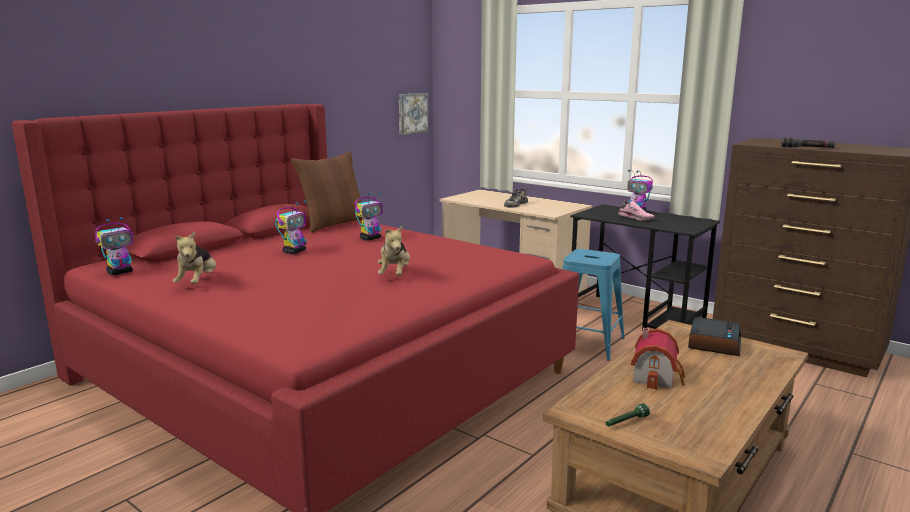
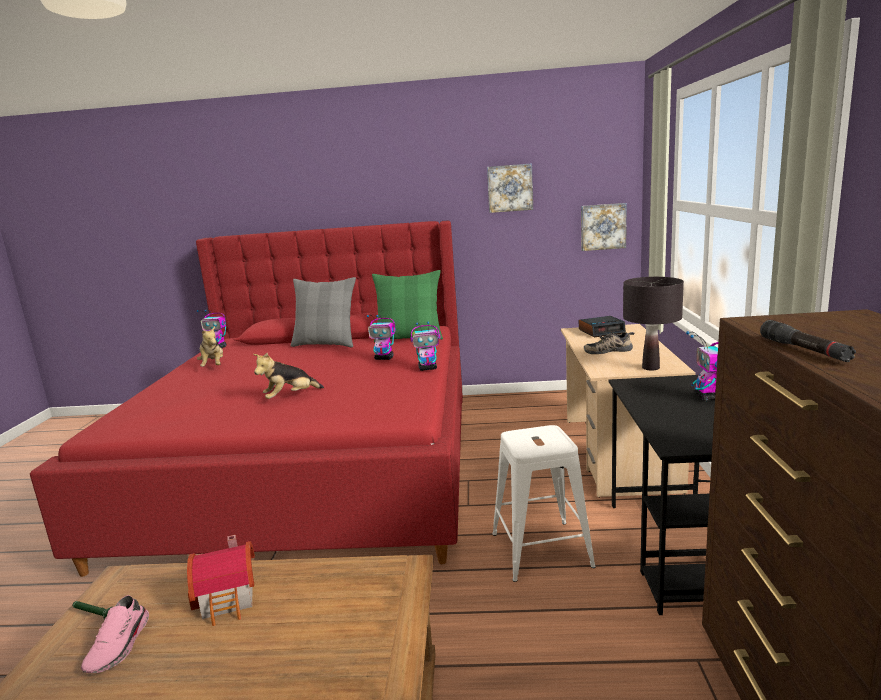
camera: 55 degrees right, 0 degrees up
plush toy [173,231,216,284] -> plush toy turned 75 degrees counterclockwise [197,326,223,367]
toy robot [275,201,307,254] -> toy robot moved to [410,321,441,371]
brown pillow [291,151,362,233] -> green pillow [372,270,443,342]
blue stool [562,249,624,361] -> white stool [493,425,596,582]
pink shoe [618,201,655,220] -> pink shoe moved to [81,595,149,673]
alarm clock [688,317,741,356] -> alarm clock moved to [579,316,626,337]
none -> grey pillow [290,277,356,347]
none -> picture [487,163,533,213]
none -> black table lamp [623,277,684,370]

